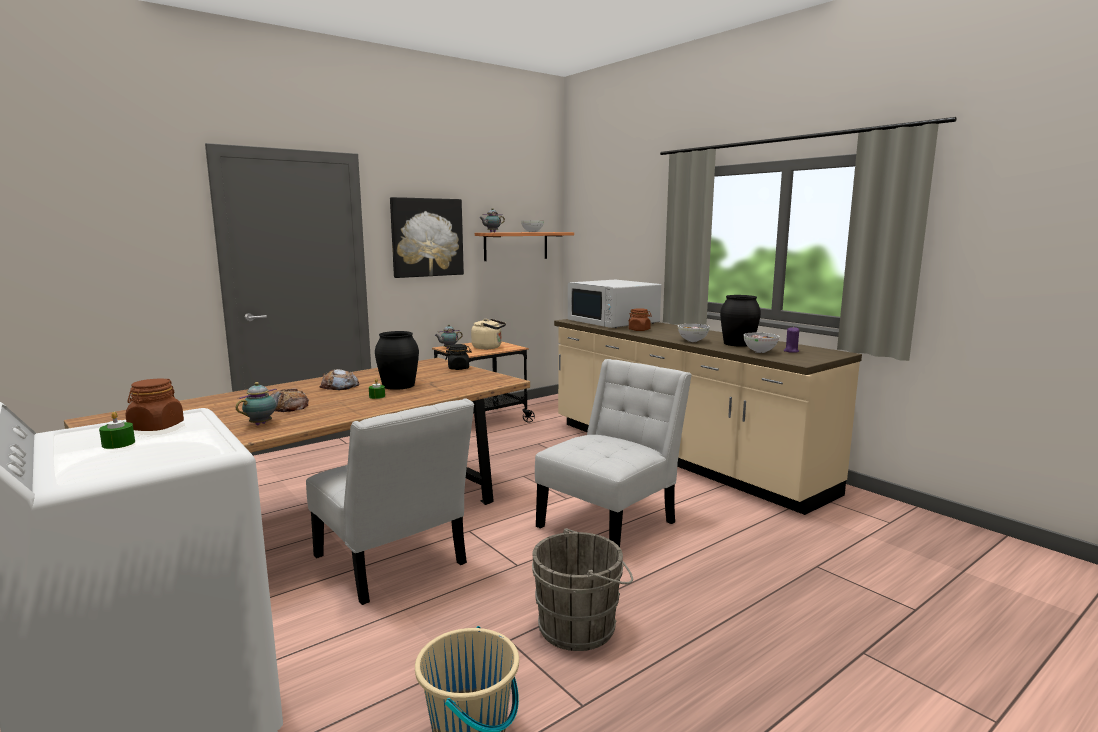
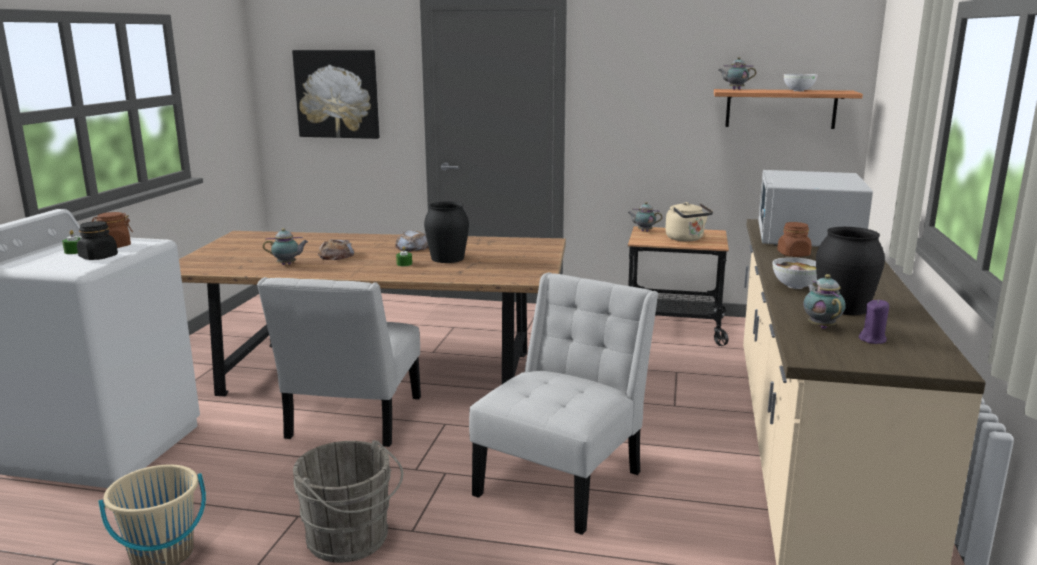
camera: 50 degrees right, 5 degrees up
picture [390,197,464,278] -> picture moved to [292,50,379,139]
black jar [445,344,472,370] -> black jar moved to [77,221,118,260]
white chair [535,359,692,547] -> white chair turned 60 degrees counterclockwise [469,273,658,535]
bowl [744,333,779,353] -> teapot [803,274,846,329]

